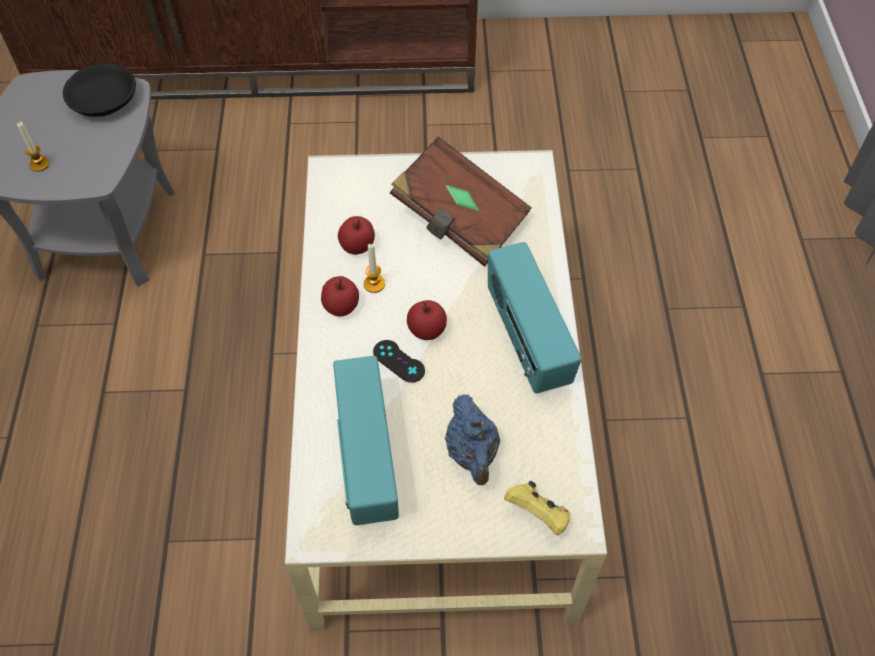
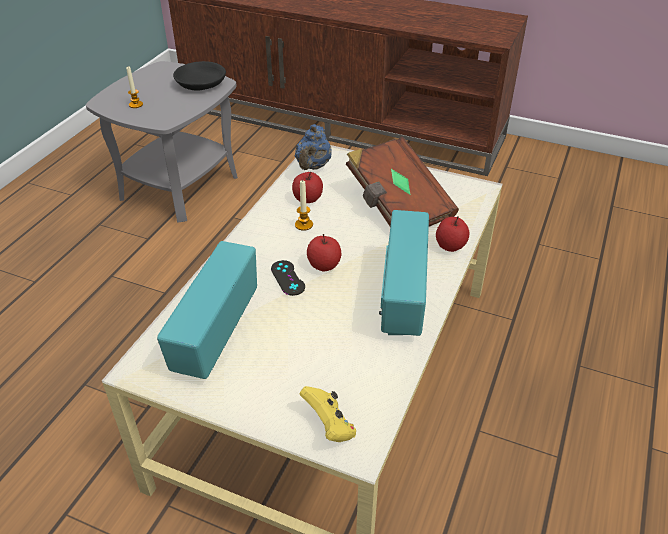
camera: 25 degrees right, 15 degrees down
apple [321,276,359,316] -> apple moved to [436,216,470,252]
blue teapot [445,394,500,485] -> blue teapot moved to [295,124,331,170]

